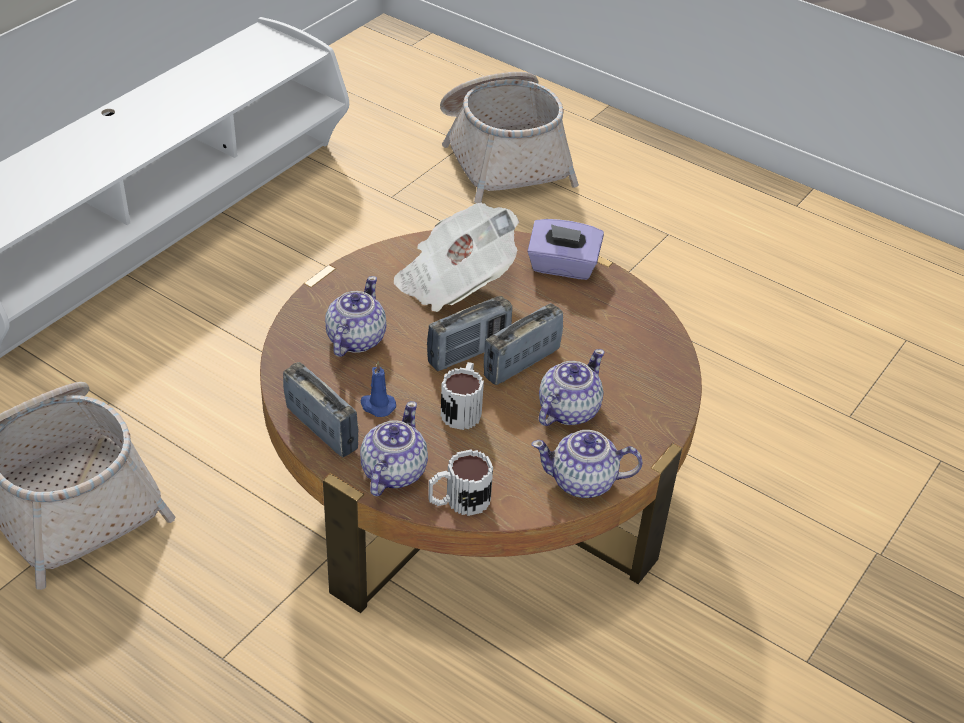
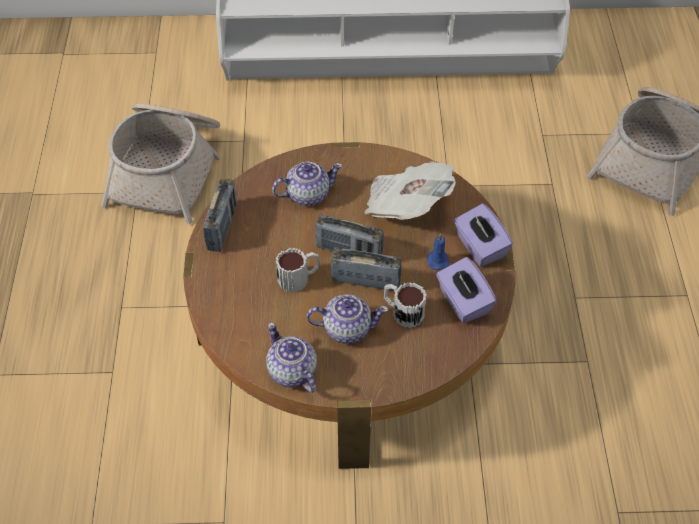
camera: 55 degrees right, 10 degrees up
teapot [360,401,428,496] -> none
blue candle [361,361,396,417] -> blue candle moved to [427,234,450,270]
mug [428,449,493,516] -> mug moved to [384,282,427,328]
none -> purple tissue box [436,257,497,323]

